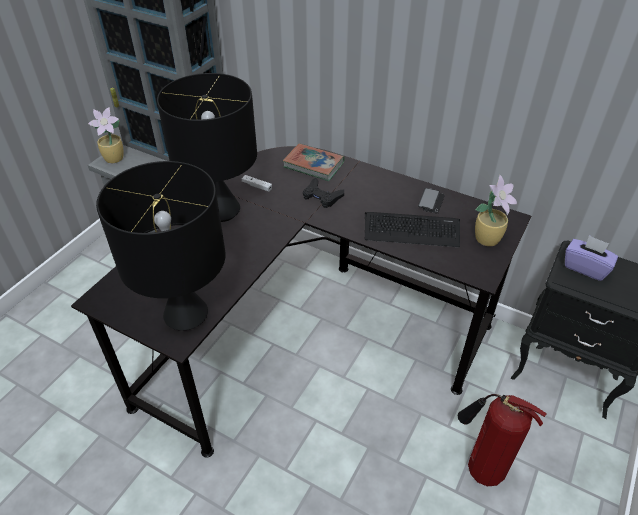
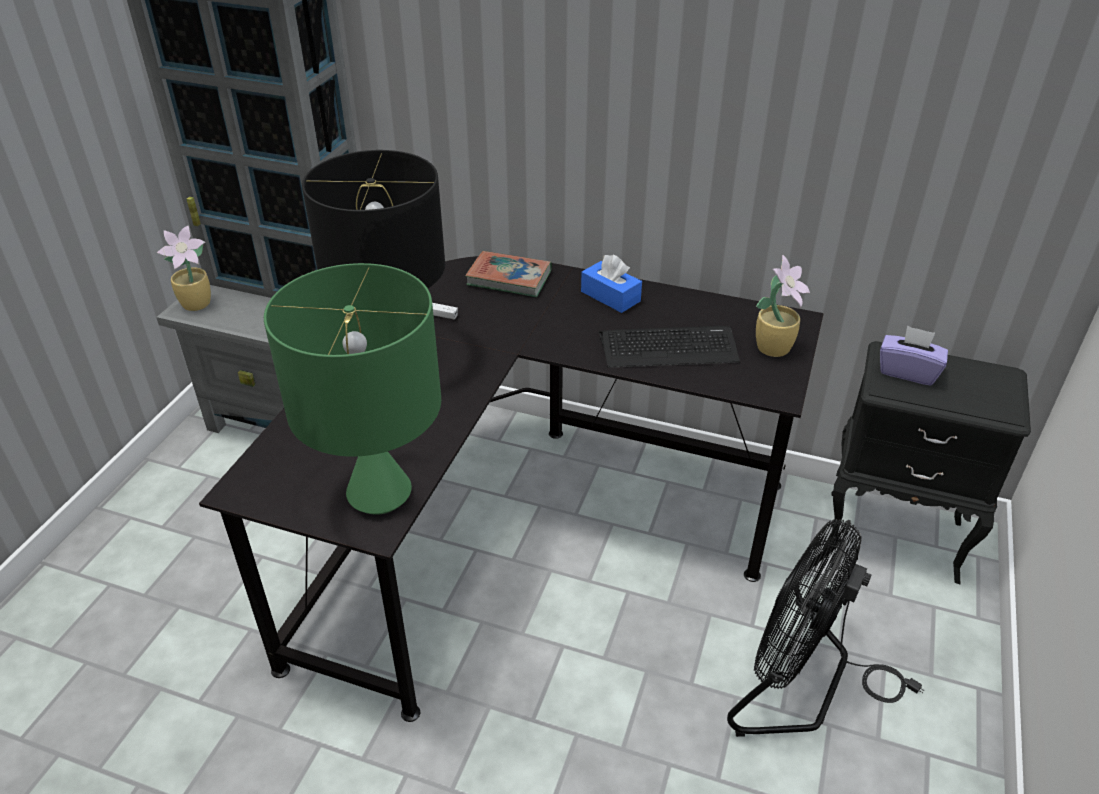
camera: 10 degrees left, 5 degrees down
black table lamp [96,161,226,330] -> green table lamp [264,263,441,515]
black game controller [303,178,344,208] -> none
phone [418,188,445,214] -> none
fire extinguisher [457,394,547,486] -> black fan [727,519,923,737]
none -> blue tissue box [581,255,642,313]

